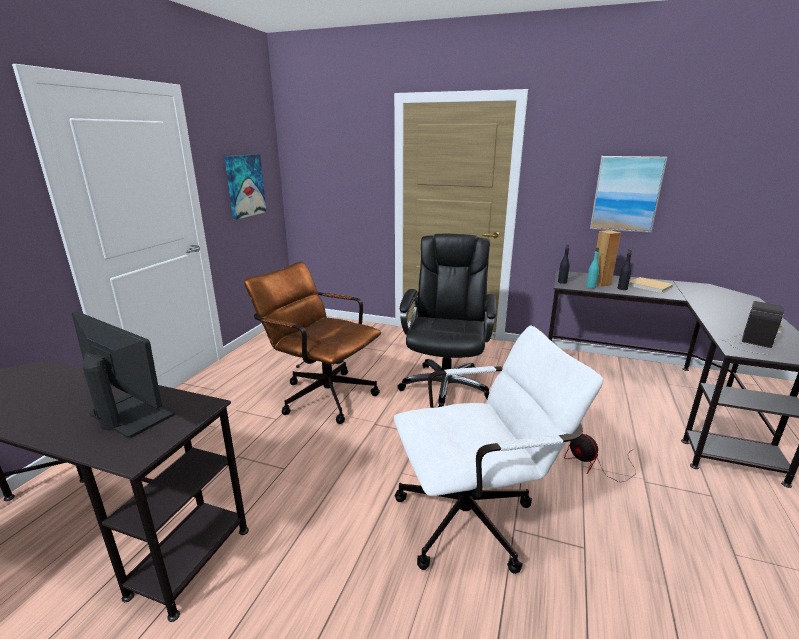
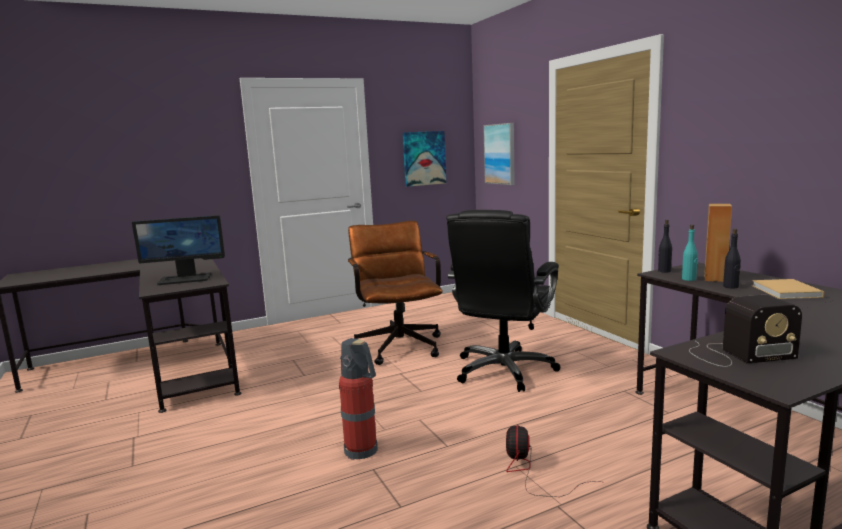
camera: 45 degrees right, 10 degrees down
monitor [72,311,176,438] -> monitor turned 90 degrees clockwise [132,215,225,285]
white office chair [394,326,604,574] -> fire extinguisher [339,338,378,460]
black office chair [397,234,497,407] -> black office chair turned 150 degrees clockwise [446,210,561,392]
picture [590,156,667,233] -> picture moved to [483,123,515,185]

